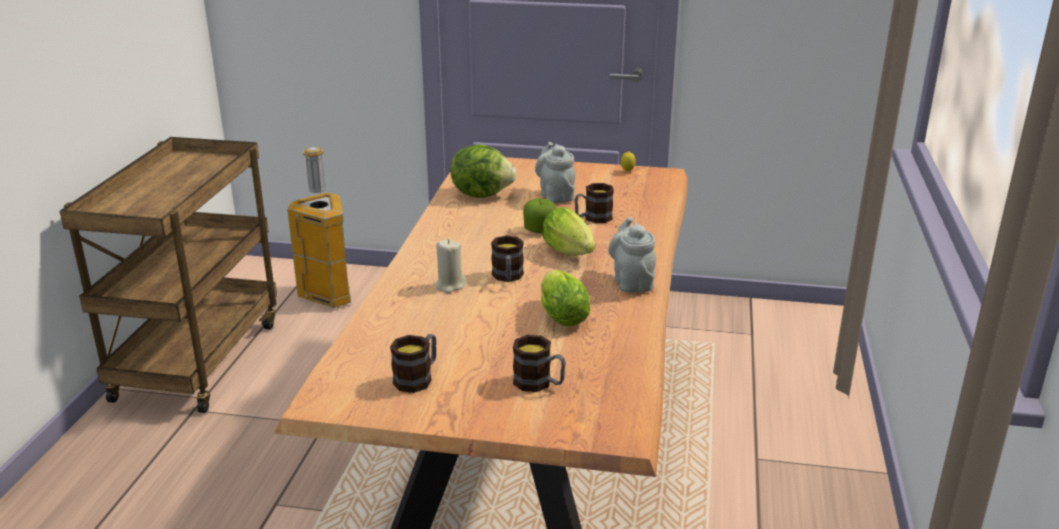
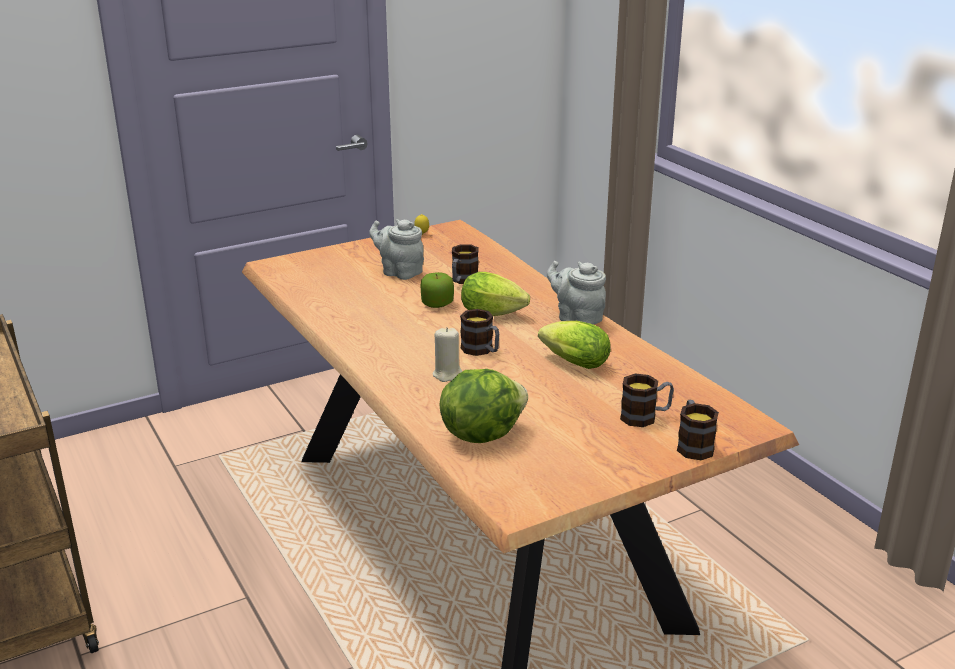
camera: 40 degrees left, 0 degrees up
trash can [287,147,351,308] -> none
mug [390,334,436,393] -> mug moved to [677,400,719,460]
lettuce [451,144,517,197] -> lettuce moved to [439,369,528,443]

